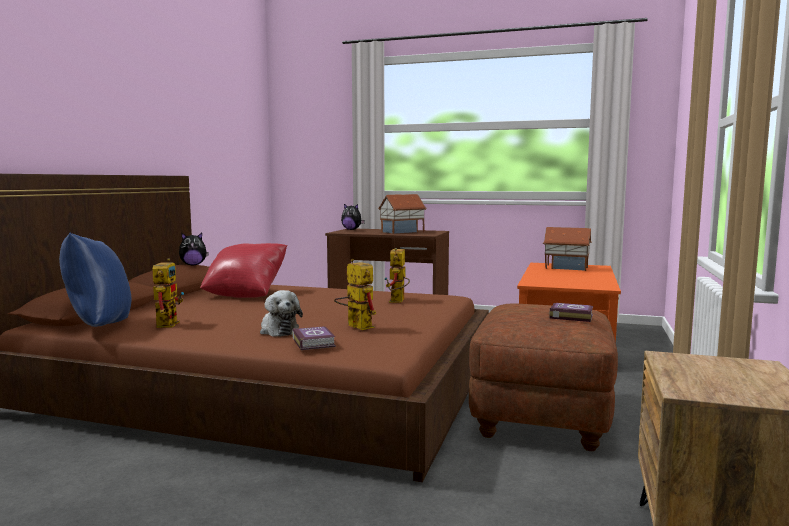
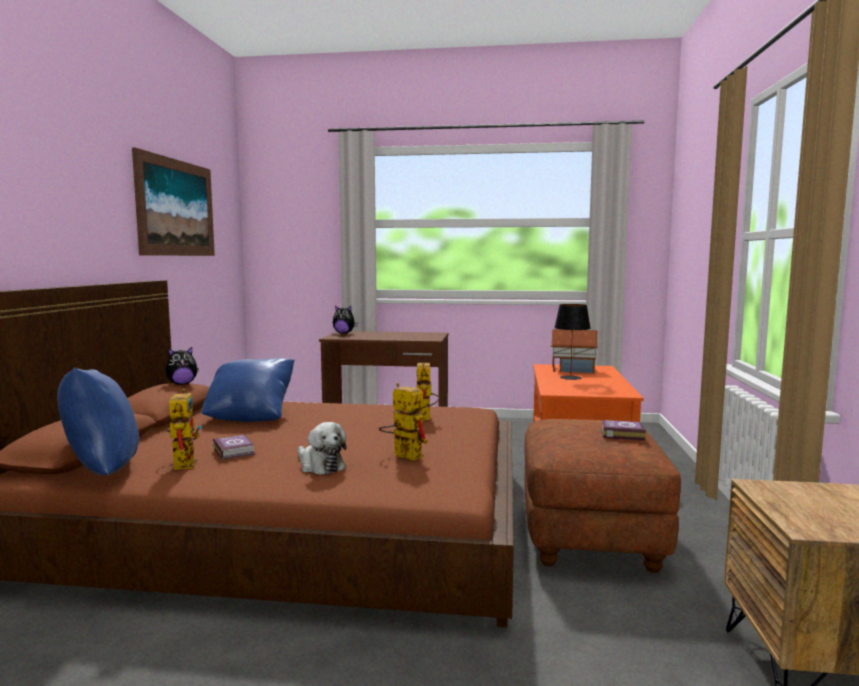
camera: 10 degrees left, 0 degrees up
red pillow [200,243,287,298] -> blue pillow [201,358,295,422]
book [292,326,336,350] -> book moved to [213,435,255,460]
toy house [378,194,427,234] -> none
none -> picture [132,147,215,256]
none -> black table lamp [554,304,591,380]

